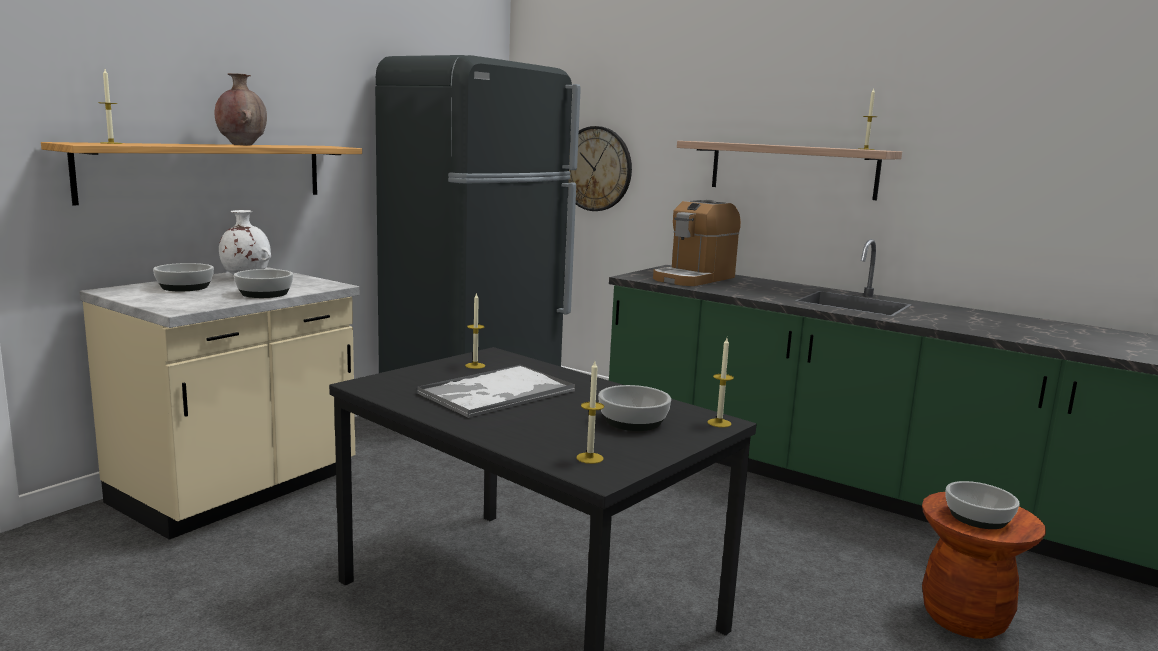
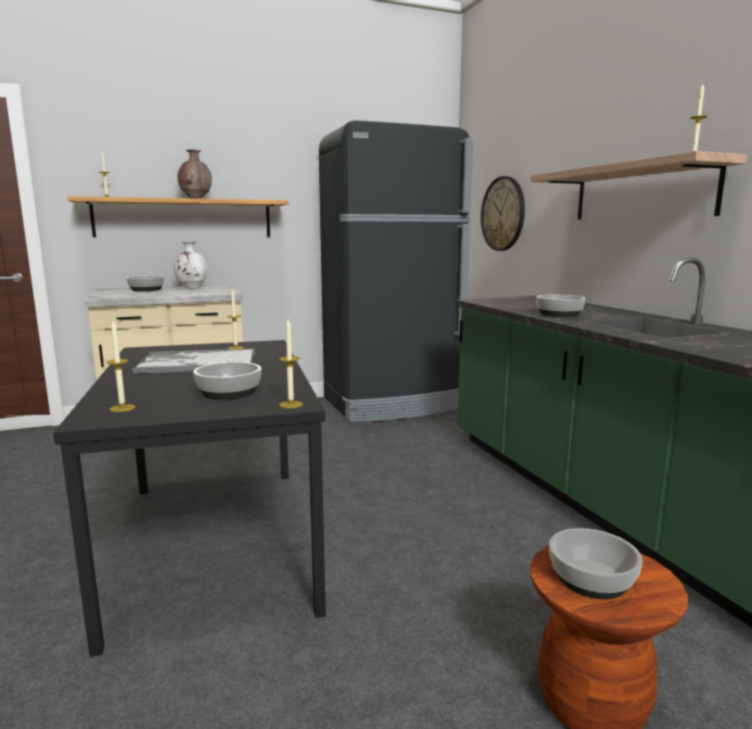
camera: 35 degrees right, 0 degrees up
bowl [234,269,293,298] -> bowl moved to [536,295,585,317]
coffee machine [653,200,741,286] -> none

